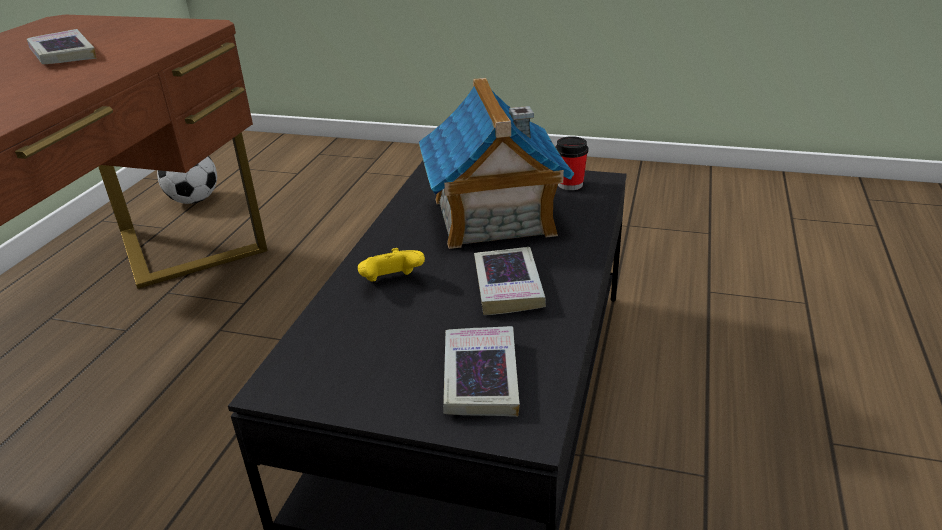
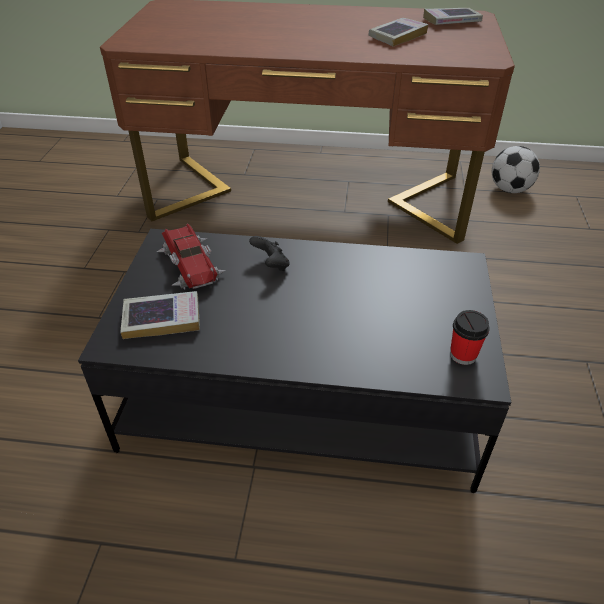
camera: 80 degrees right, 10 degrees up
yellow game controller [358,248,425,282] -> black game controller [249,236,290,271]
toy house [419,78,575,249] -> none
book [474,247,546,315] -> book moved to [423,8,483,25]
none -> toy car [157,223,225,290]

